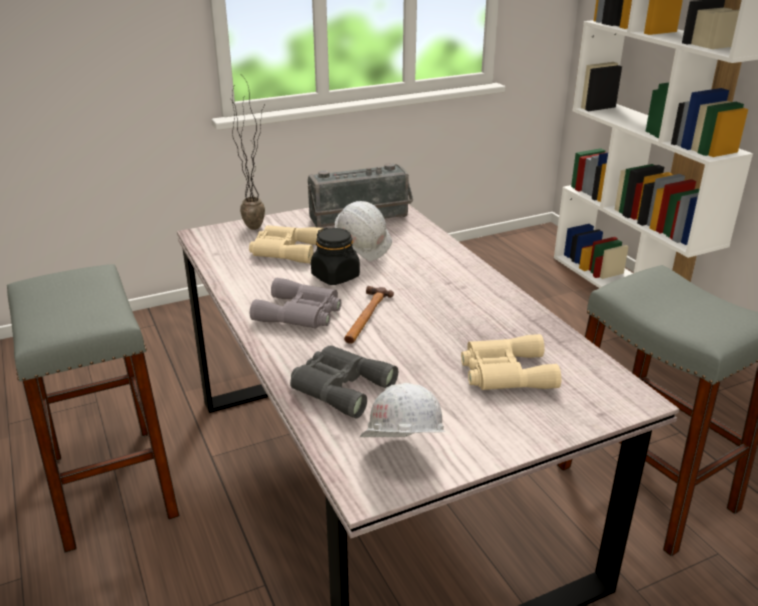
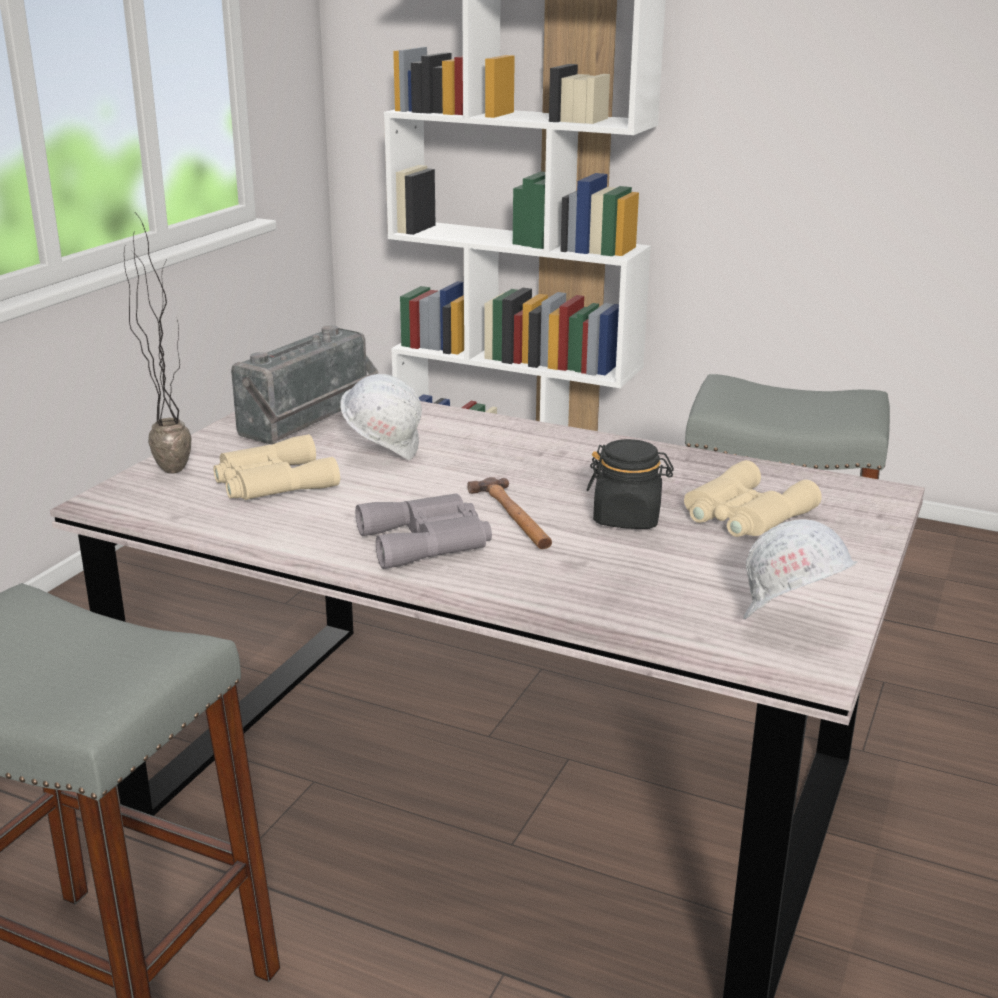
camera: 40 degrees left, 5 degrees down
grey binoculars [290,346,398,419] -> none
black jar [311,228,360,285] -> black jar moved to [587,439,674,529]

